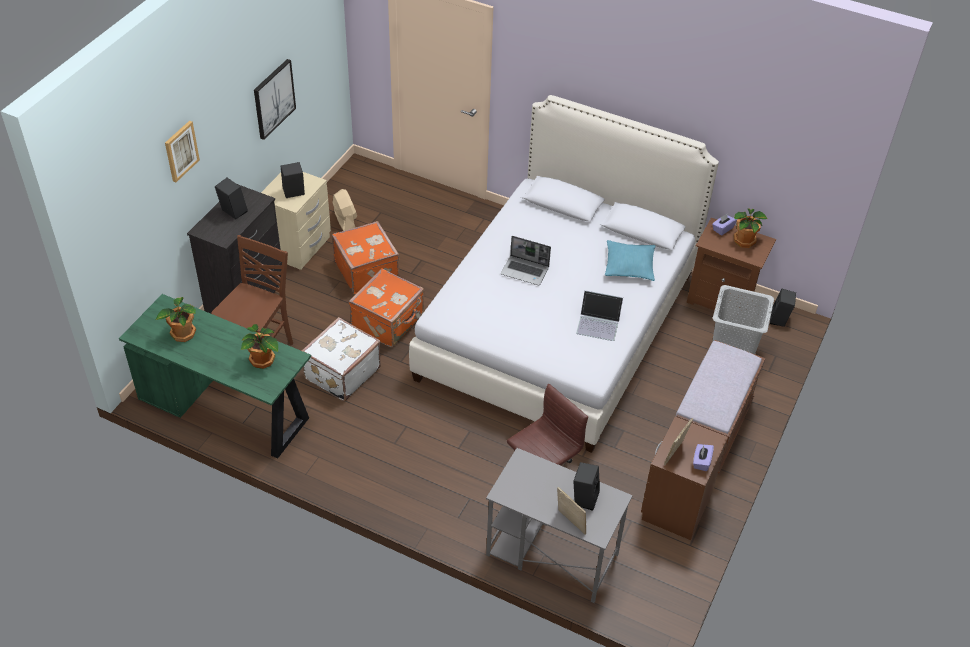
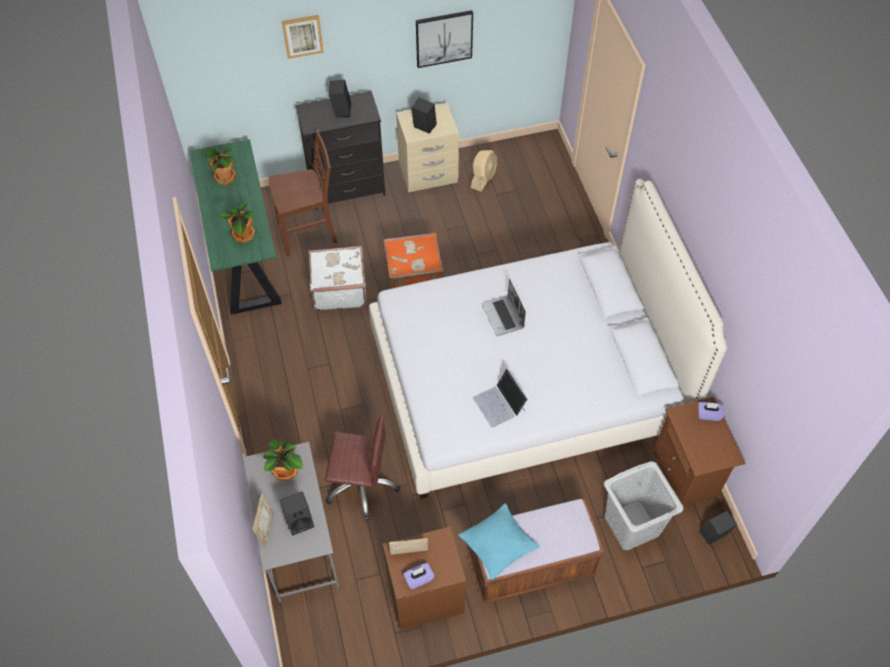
camera: 50 degrees right, 10 degrees up
orange suitcase [332,221,400,294] -> none
turquoise pillow [605,240,655,281] -> turquoise pillow moved to [458,503,540,580]
potted plant [734,208,767,248] -> potted plant moved to [263,439,303,481]

